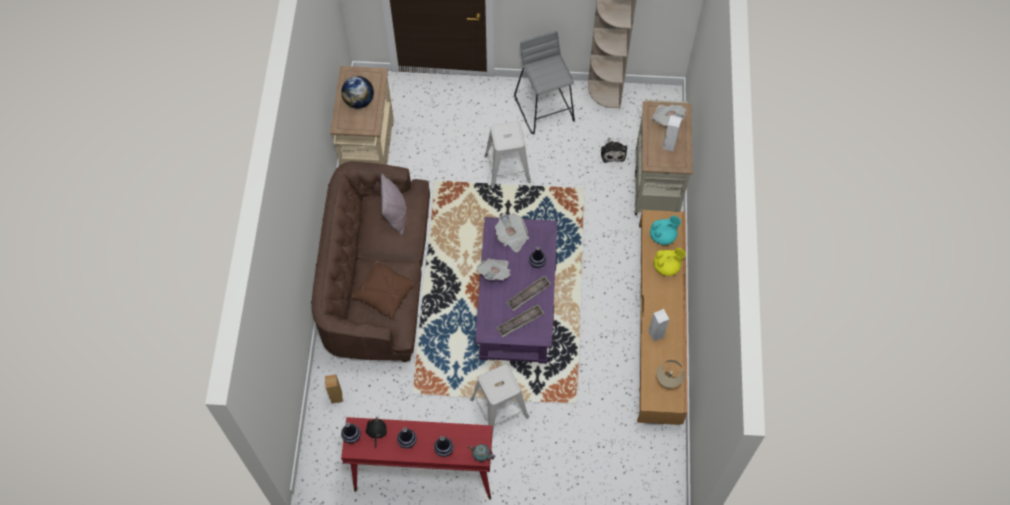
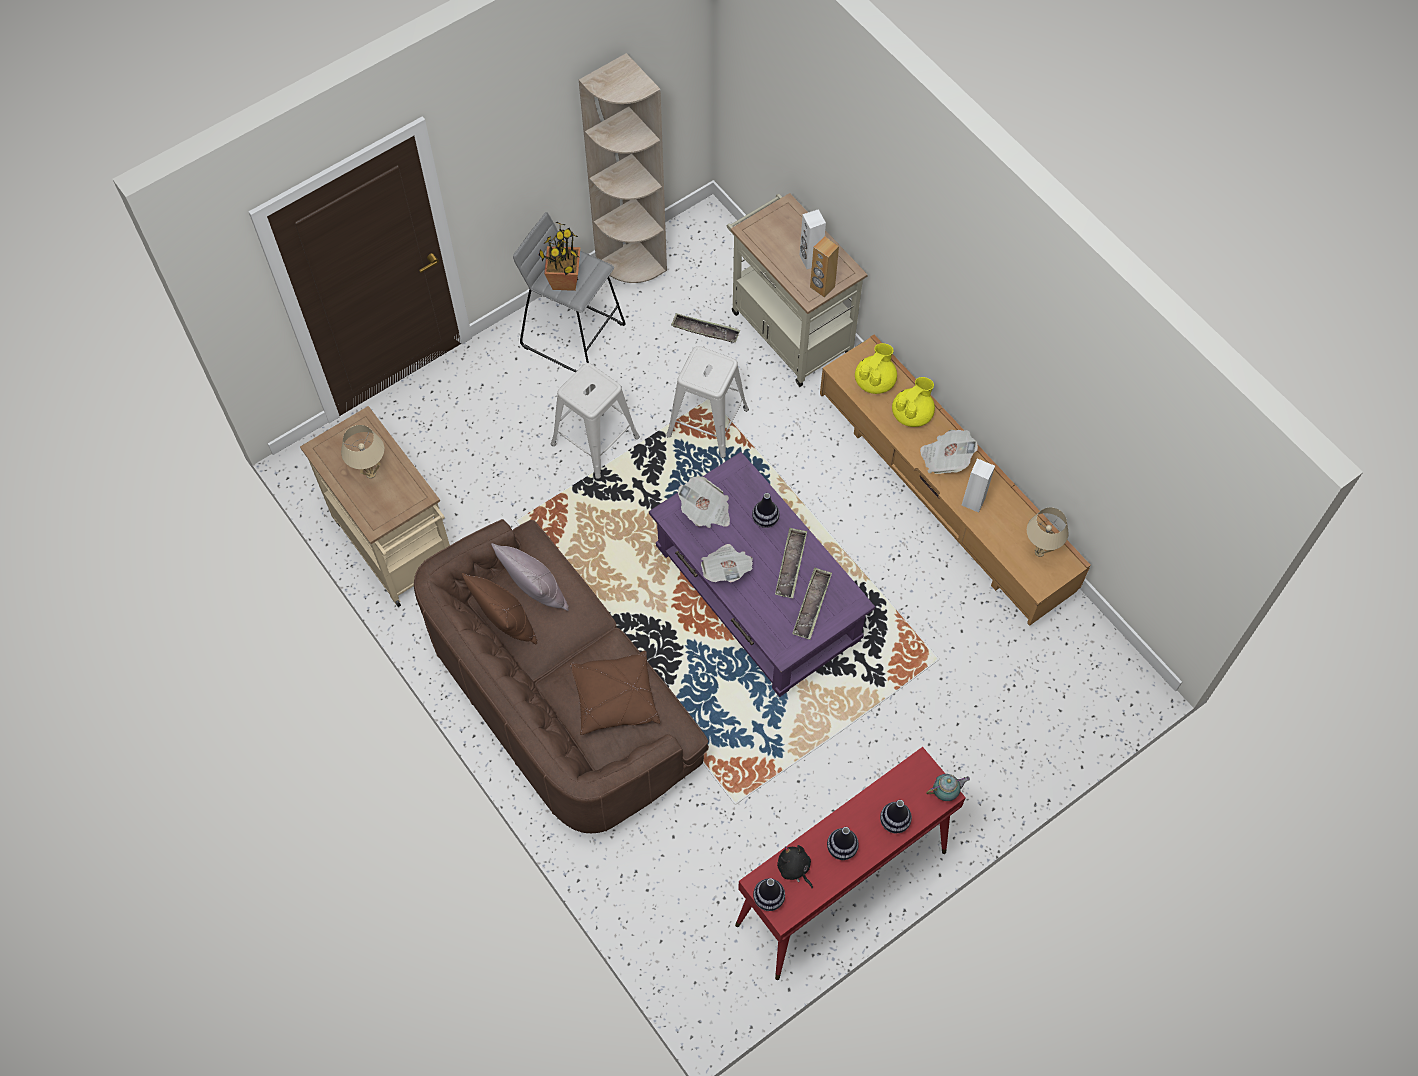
camera: 40 degrees left, 0 degrees up
brown speaker [325,375,343,403] -> brown speaker moved to [810,236,839,297]
globe [341,76,374,109] -> beige table lamp [341,425,384,478]
white stool [470,365,529,433] -> white stool moved to [666,346,749,458]
plush toy [601,138,627,163] -> tray [671,313,740,342]
turquoise teapot [650,216,681,245] -> yellow teapot [855,343,897,394]
newspaper [651,104,686,126] -> newspaper moved to [920,430,978,474]
none -> brown pillow [462,573,537,644]
none -> potted plant [539,222,580,291]

